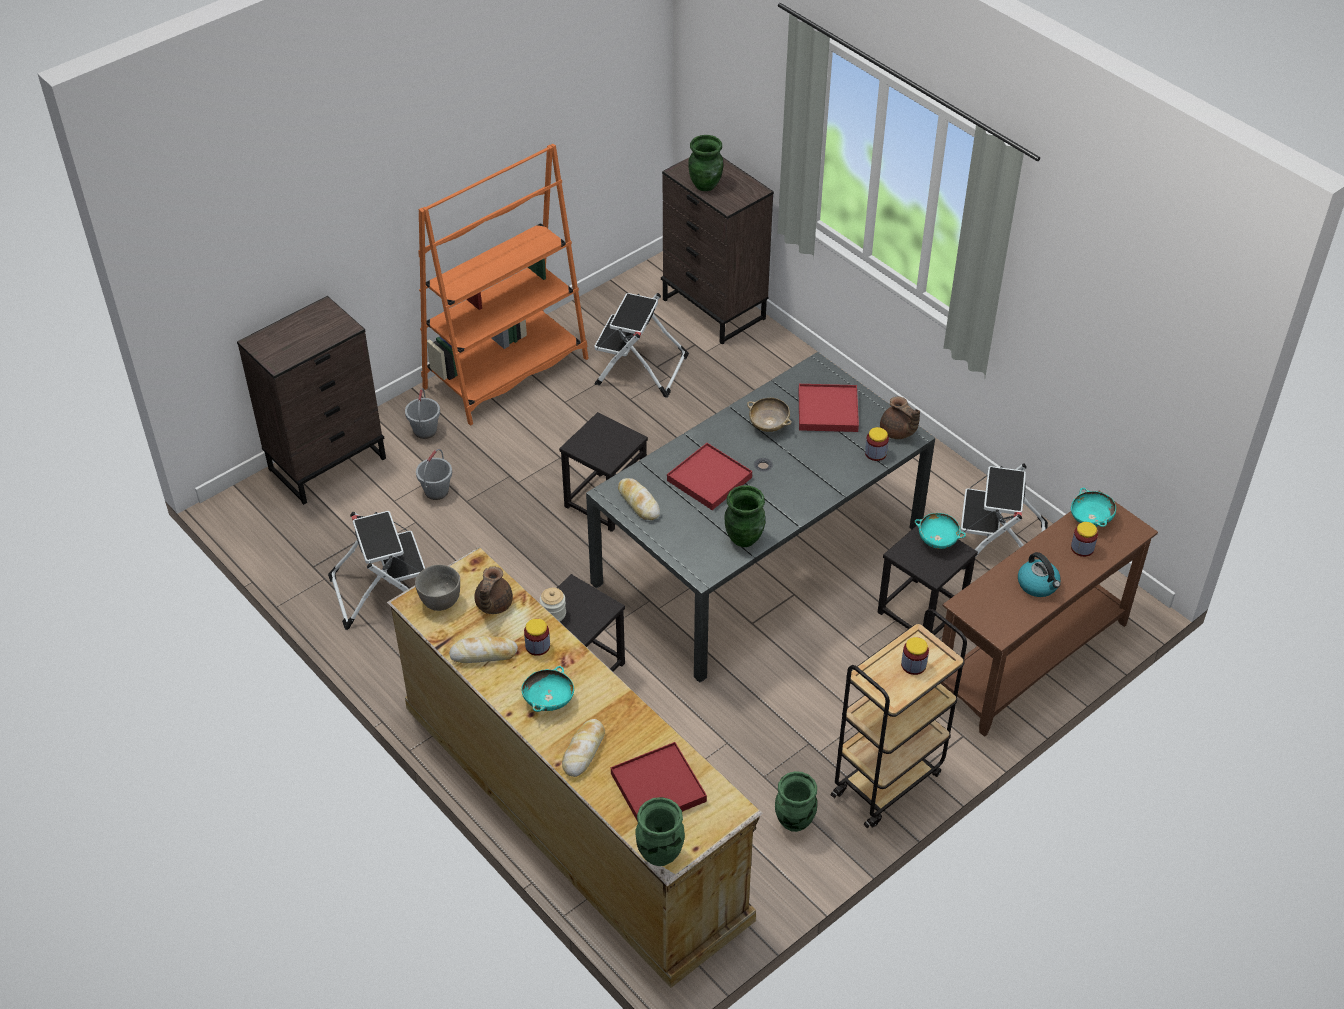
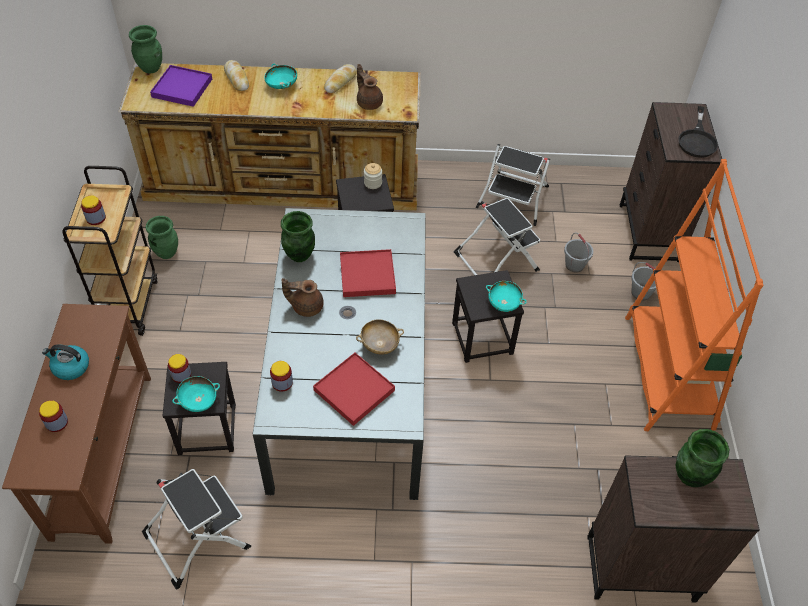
camera: 130 degrees right, 5 degrees up
grey bowl [415,565,460,611] -> none
jar [524,618,550,656] -> jar moved to [168,354,191,383]
step ladder [594,293,689,398] -> step ladder moved to [454,198,540,275]
red tray [611,742,707,822] -> purple tray [150,65,212,107]
bread [618,478,660,520] -> none
brown teapot [880,397,920,439] -> brown teapot moved to [281,278,324,317]
turquoise bowl [1071,488,1116,527] -> turquoise bowl moved to [486,281,527,312]
none -> black frying pan [678,106,718,158]

